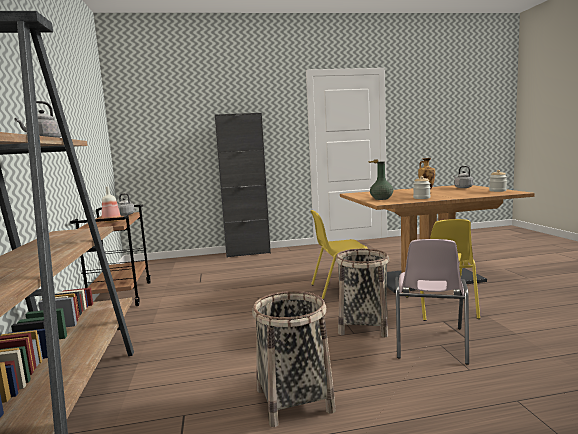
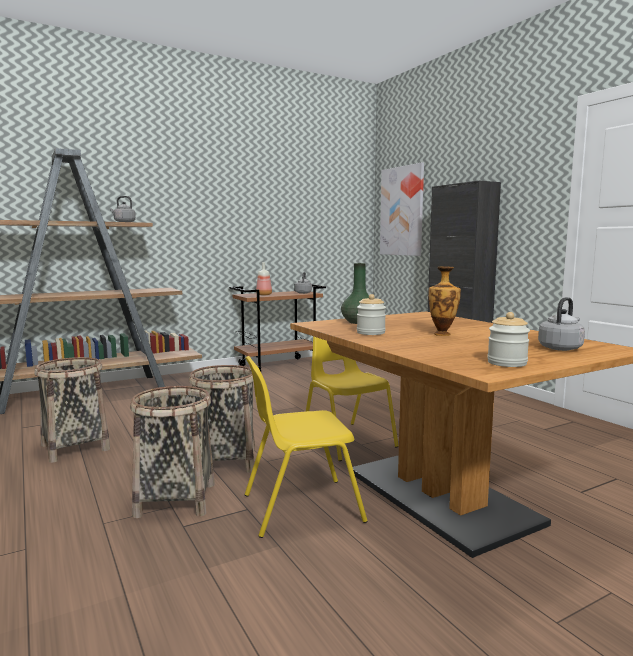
camera: 70 degrees right, 0 degrees up
pink chair [395,239,469,365] -> basket [130,386,215,518]
none -> picture [380,162,424,256]

